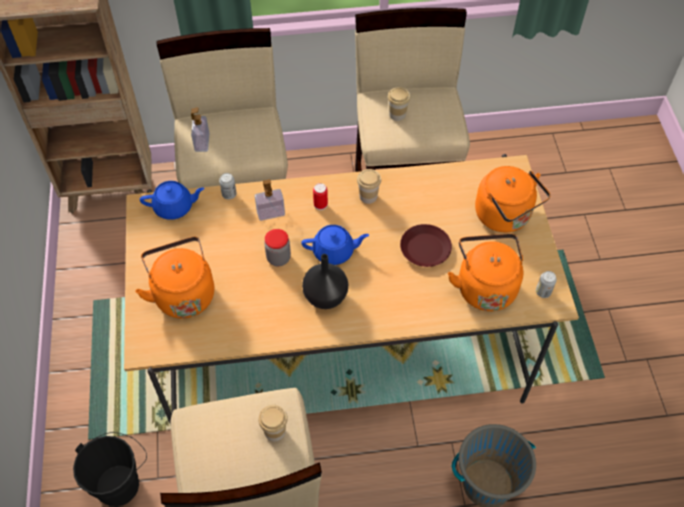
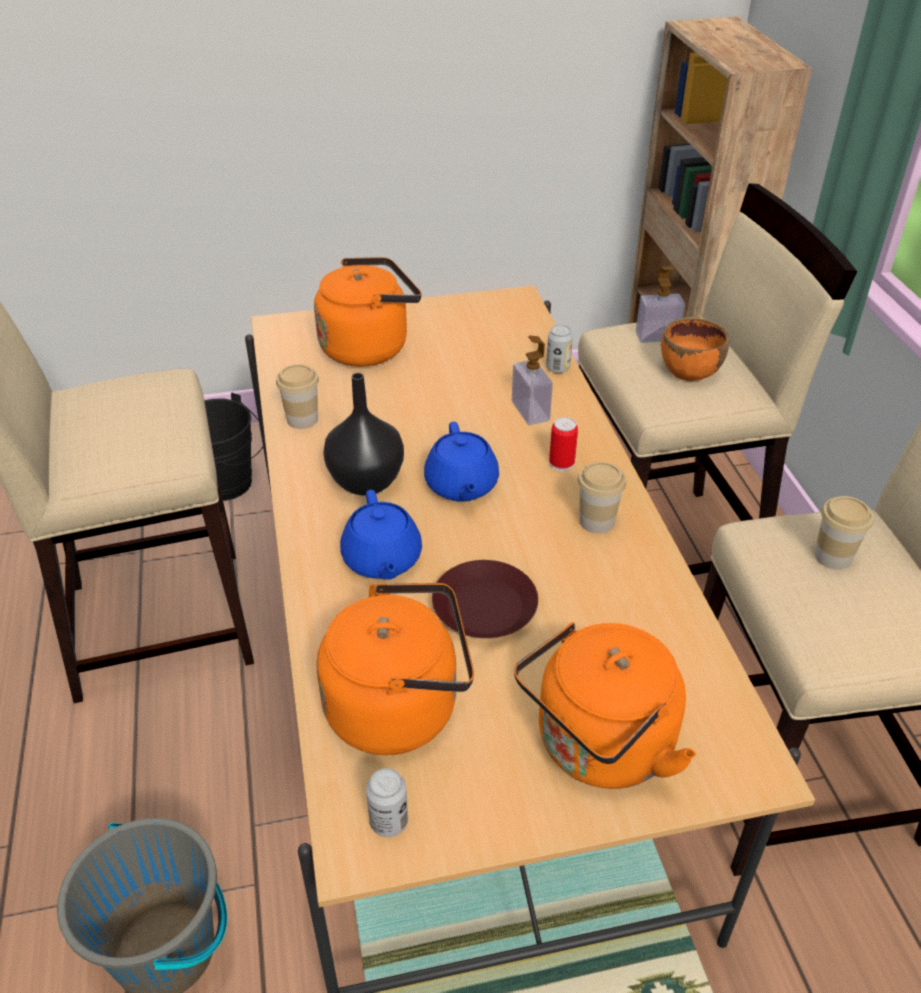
camera: 85 degrees right, 15 degrees down
blue teapot [140,181,205,220] -> blue teapot moved to [340,490,422,580]
cup [258,405,288,442] -> cup moved to [276,364,319,429]
jar [264,229,291,266] -> none
none -> orange bowl [661,317,729,381]

